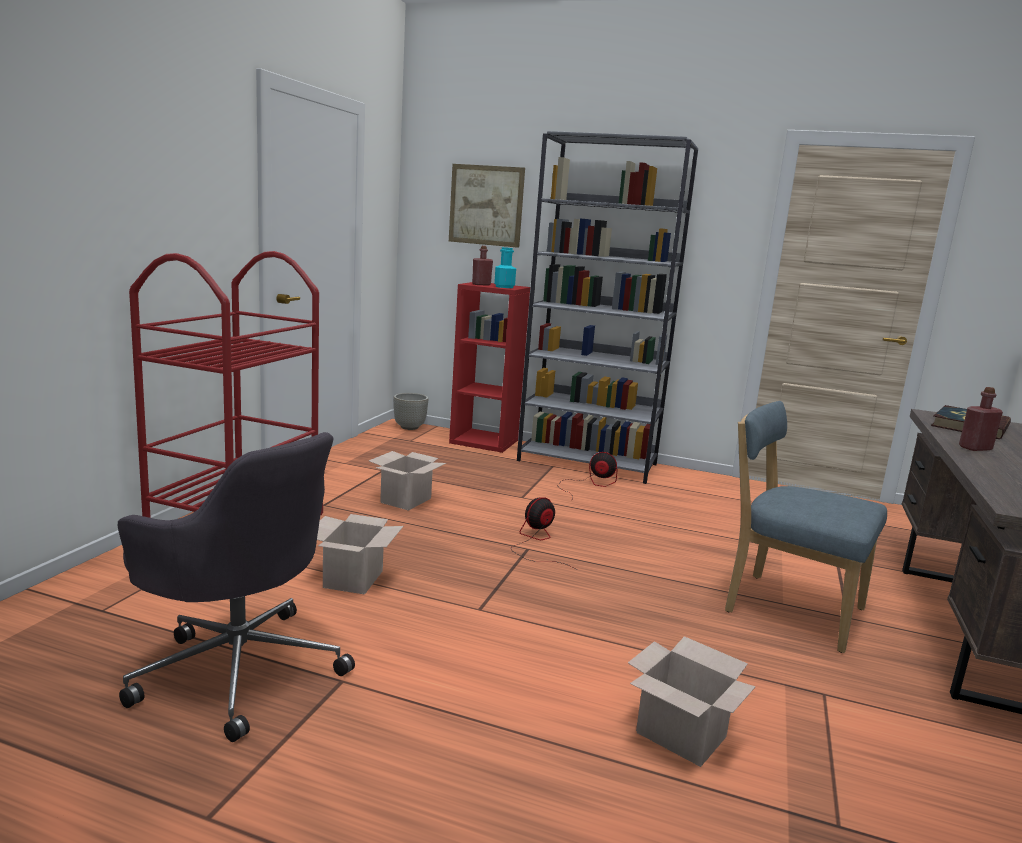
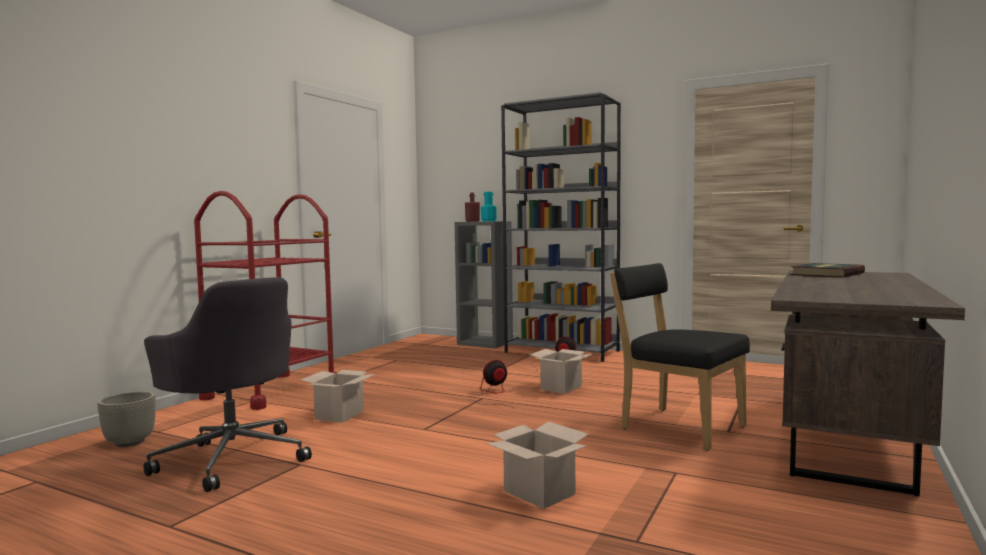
camera: 10 degrees right, 10 degrees down
cardboard box [369,451,446,511] -> cardboard box moved to [529,349,593,394]
grey planter [393,393,428,430] -> grey planter moved to [97,391,156,447]
picture [449,164,525,248] -> none
red bookcase [449,282,530,453] -> grey bookcase [455,221,513,348]
blue chair [725,401,887,653] -> black chair [610,263,750,451]
red bottle [959,387,1003,451] -> none

